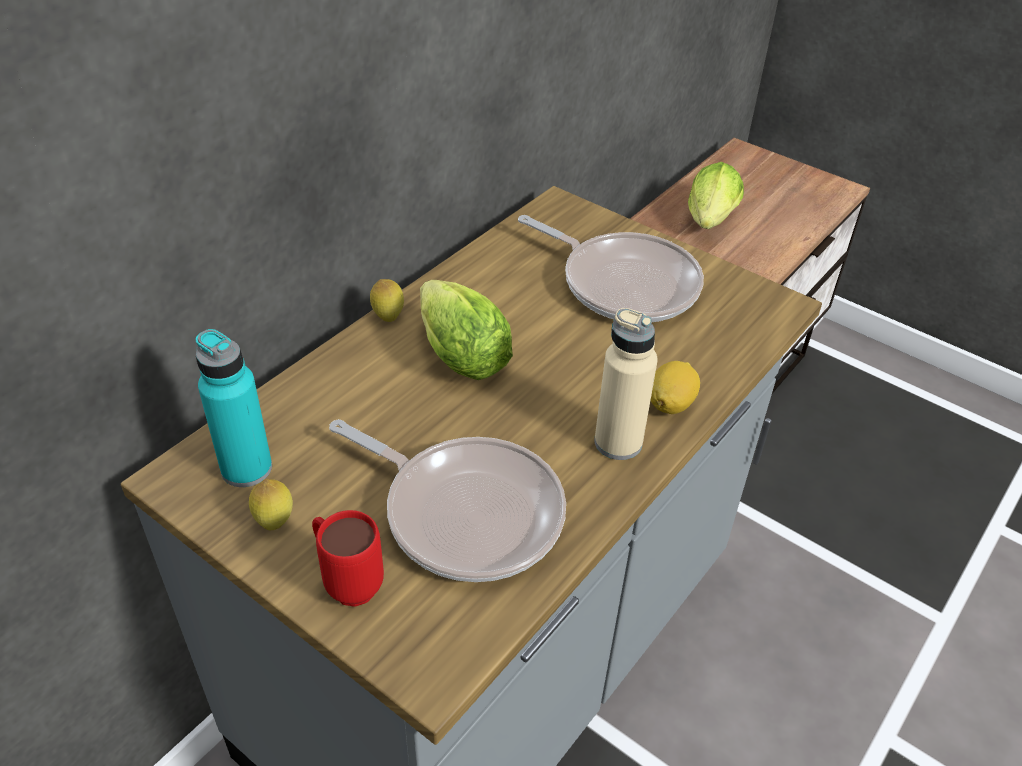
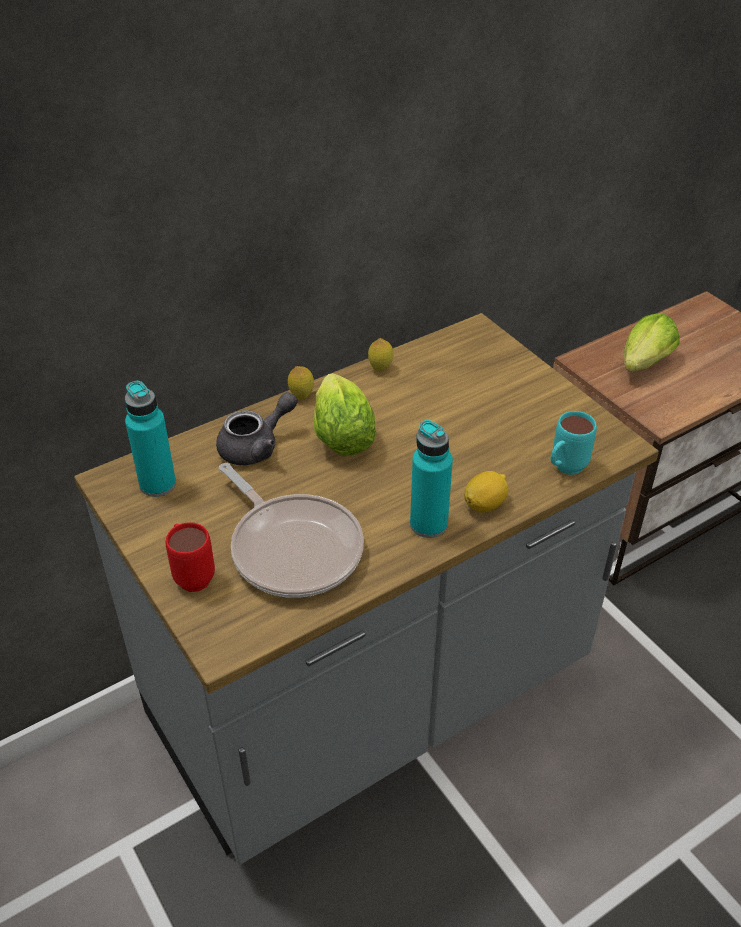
camera: 20 degrees right, 0 degrees up
lemon [249,479,293,530] -> lemon moved to [368,338,393,372]
frying pan [518,215,704,322] -> none
beige bottle [594,308,657,460] -> turquoise bottle [410,420,453,538]
none -> grey teapot [216,392,297,466]
none -> turquoise mug [551,411,597,475]

